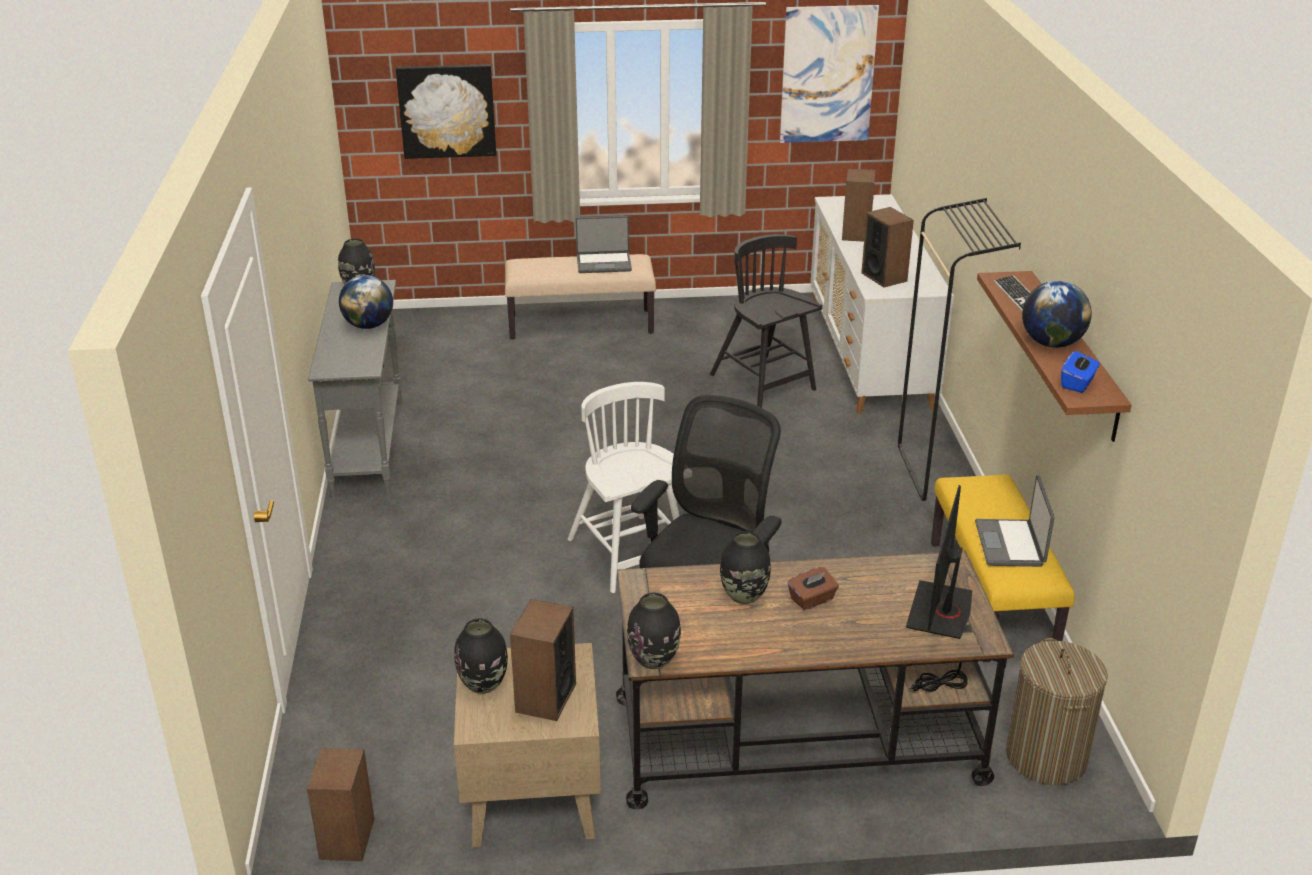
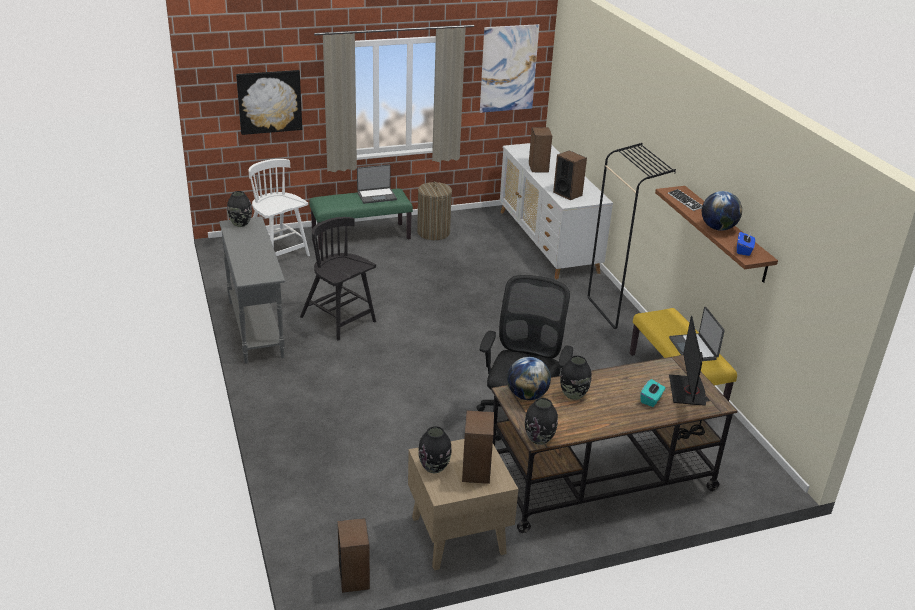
camera: 15 degrees left, 0 degrees up
globe [339,275,393,329] -> globe moved to [507,357,551,400]
beige bench [505,254,656,339] -> green bench [309,189,413,250]
white chair [568,382,679,593] -> white chair moved to [249,159,310,256]
black chair [710,234,822,408] -> black chair moved to [300,217,376,341]
brown tissue box [788,567,839,610] -> none
laundry basket [1006,638,1108,785] -> laundry basket moved to [417,181,452,240]
none -> turquoise tissue box [640,379,665,407]

